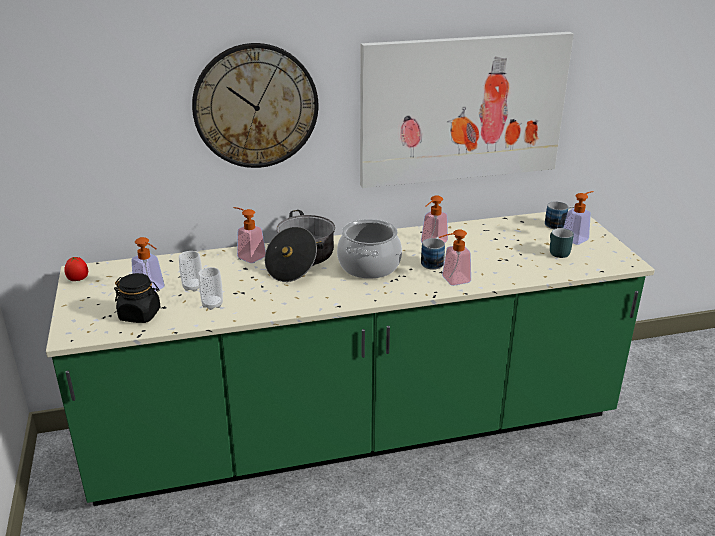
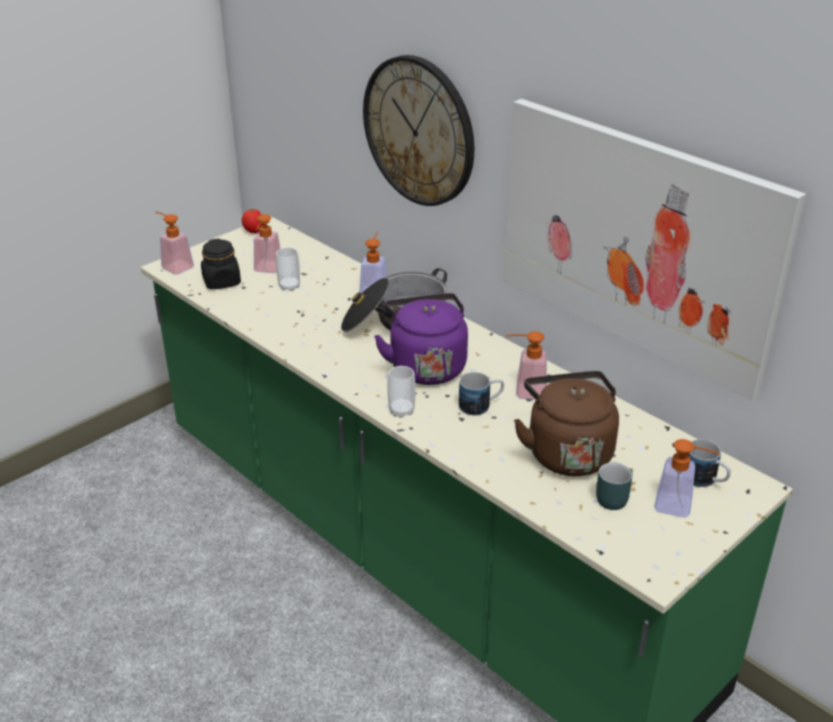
camera: 60 degrees right, 5 degrees up
cup [198,267,223,310] -> cup moved to [387,366,416,418]
cooking pot [337,219,402,279] -> purple kettle [374,293,468,385]
soap dispenser [439,229,471,286] -> soap dispenser moved to [155,212,194,275]
none -> brown kettle [514,371,619,476]

